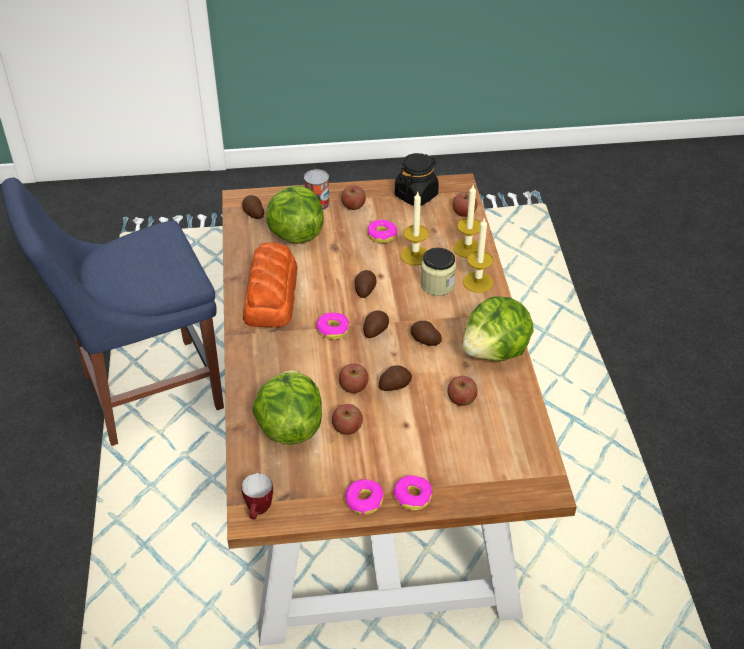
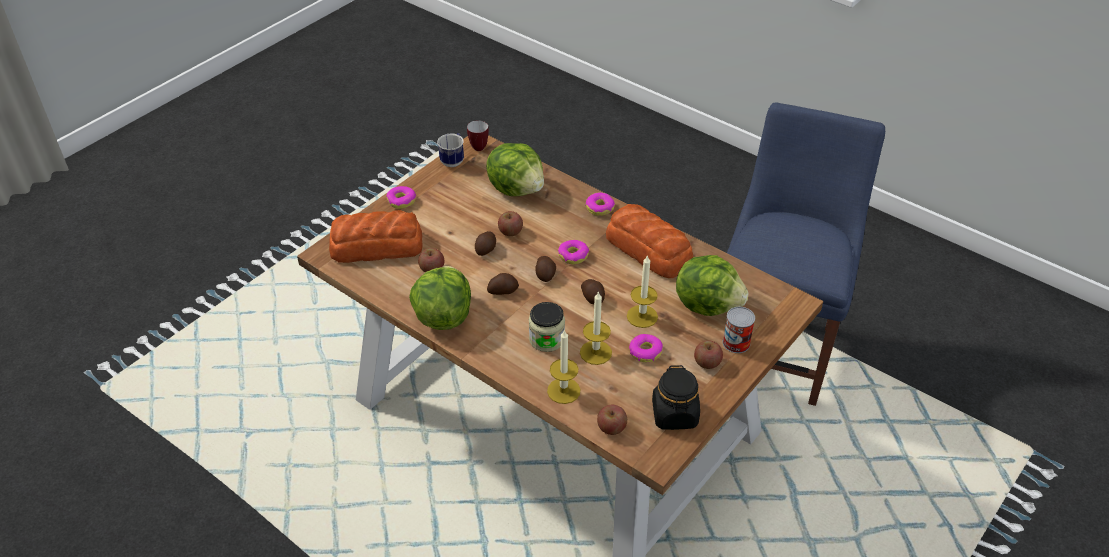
camera: 135 degrees right, 0 degrees up
potato [242,195,264,219] -> none
apple [332,404,363,435] -> none
donut [345,479,384,515] -> donut moved to [585,193,615,216]
candle [463,217,494,293] -> candle moved to [627,255,658,328]
none -> bread [329,210,423,263]
none -> mug [437,133,464,167]

